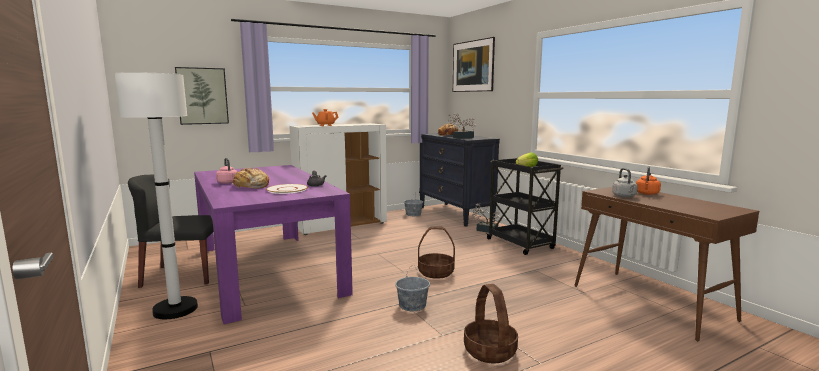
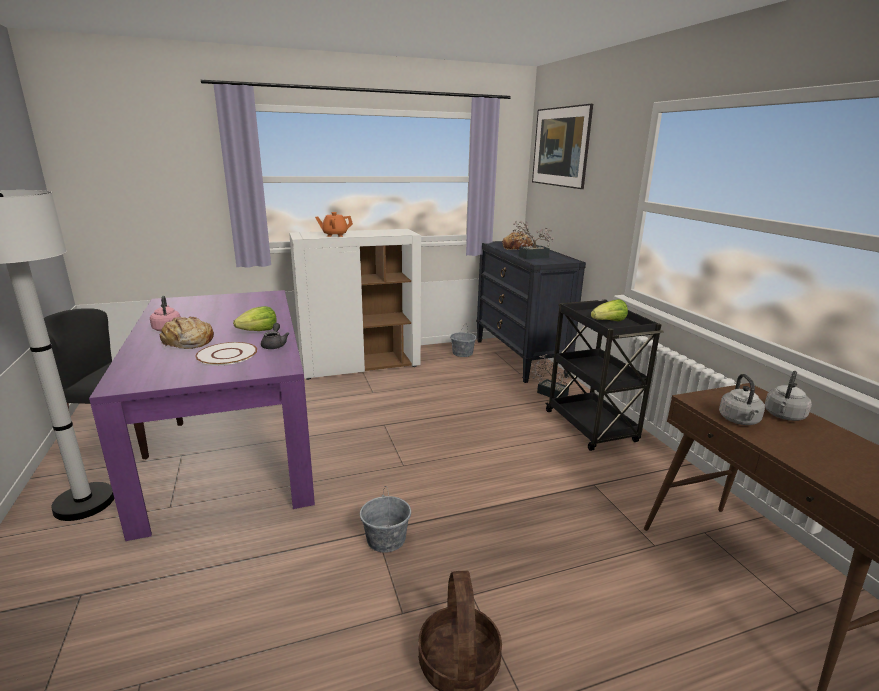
camera: 10 degrees right, 10 degrees up
picture [175,67,229,125] -> none
basket [418,226,455,279] -> none
orange kettle [636,166,661,195] -> grey kettle [765,371,812,421]
none -> lettuce [233,306,277,331]

